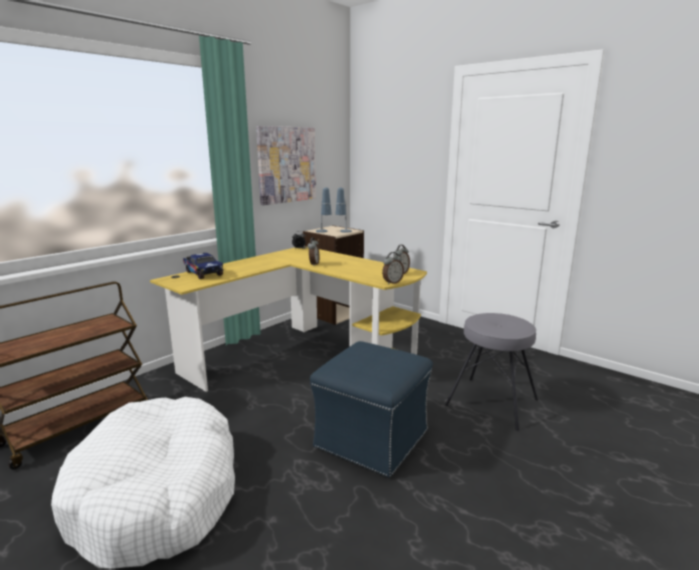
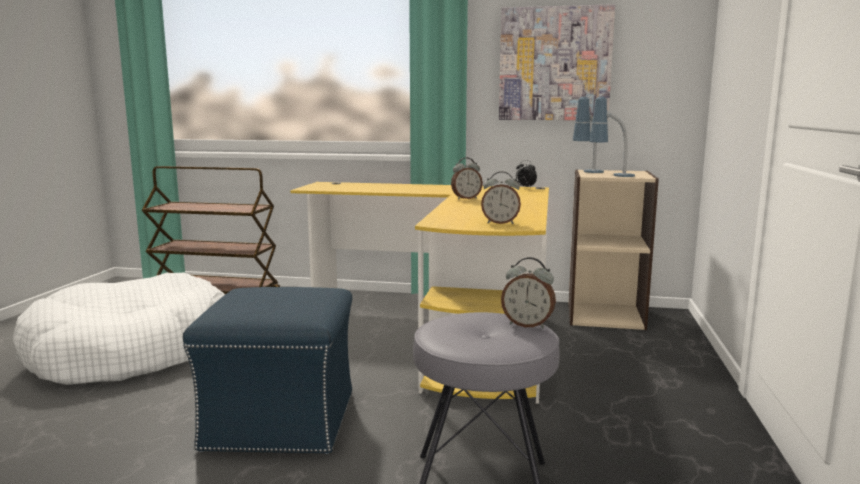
camera: 60 degrees right, 5 degrees down
toy truck [183,253,223,279] -> none
alarm clock [382,252,404,285] -> alarm clock moved to [501,257,556,328]

